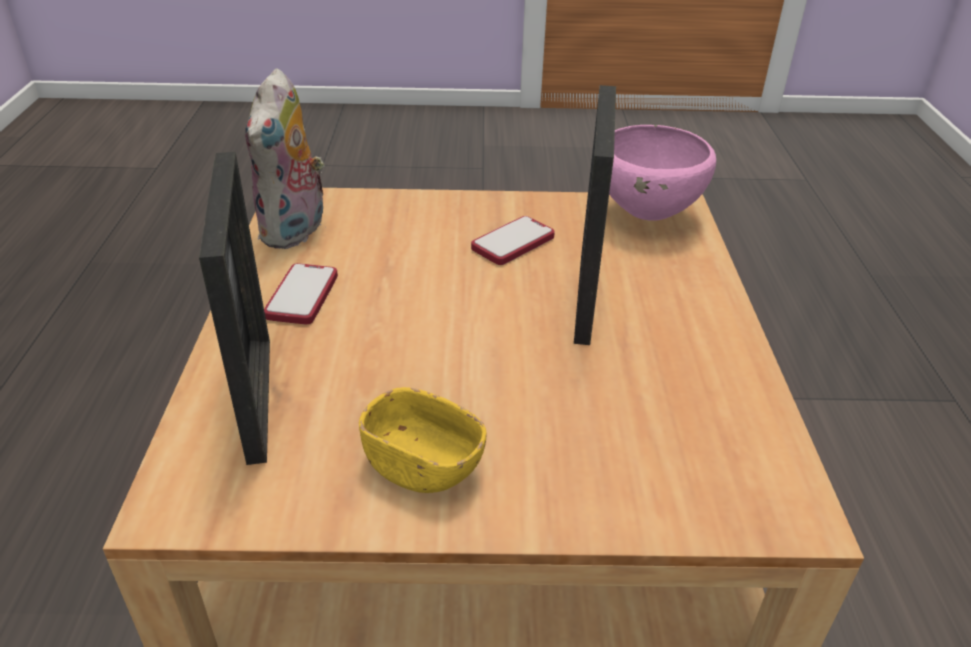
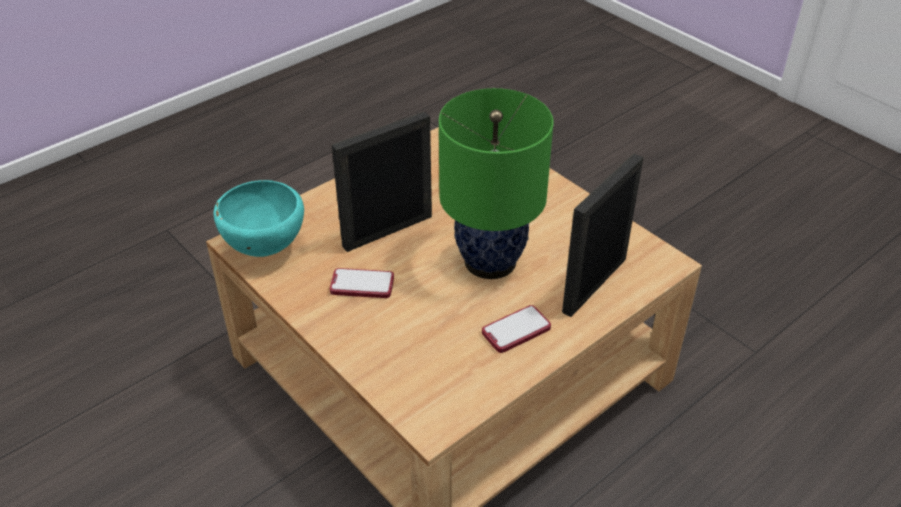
camera: 130 degrees left, 5 degrees up
plush toy [245,68,326,249] -> none
yellow bowl [359,387,486,493] -> none
pink bowl [609,125,716,221] -> turquoise bowl [214,180,304,257]
none -> green table lamp [439,88,554,279]

